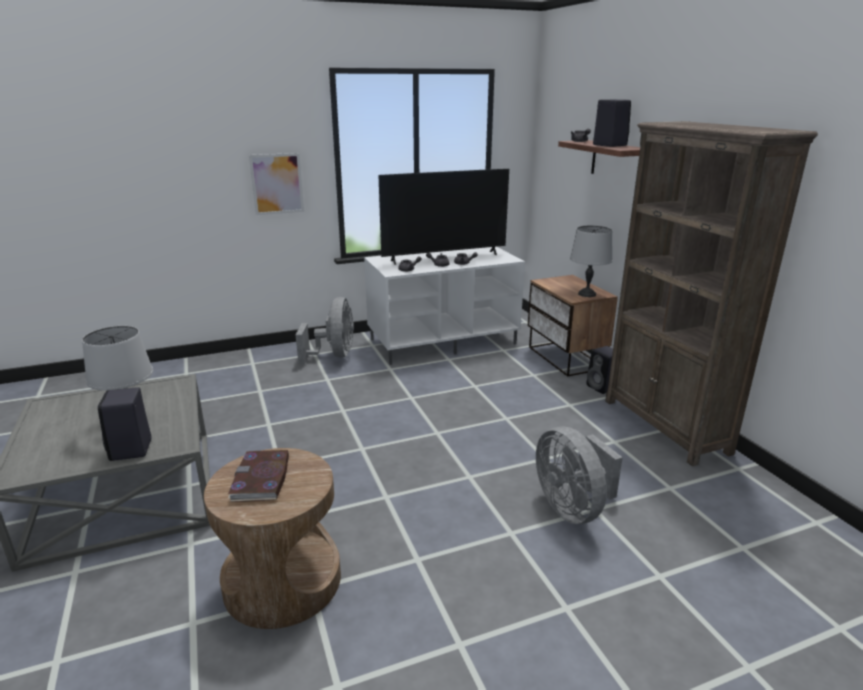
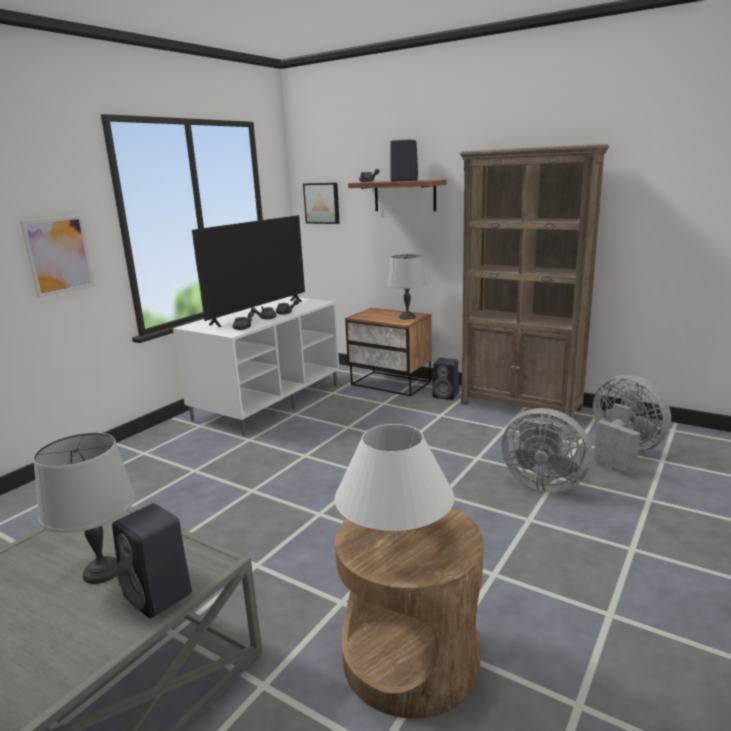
camera: 35 degrees left, 5 degrees down
book [228,450,289,502] -> white table lamp [335,424,455,539]
grey fan [296,297,354,365] -> grey fan moved to [593,375,671,475]
none -> picture [303,183,340,224]

